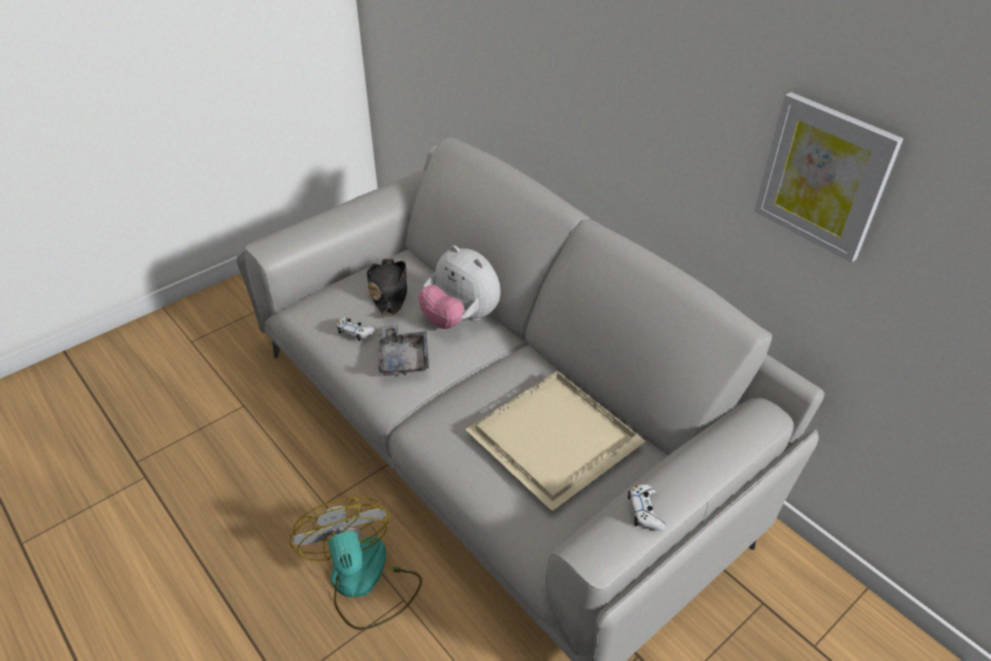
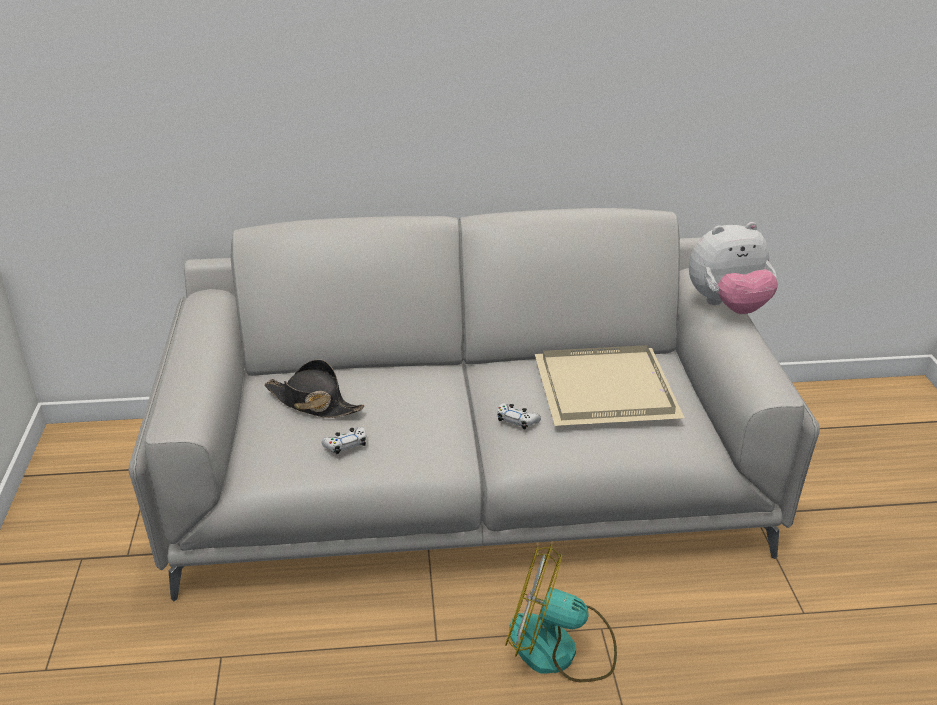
camera: 55 degrees left, 10 degrees down
grey tray [378,325,429,376] -> none
plush toy [418,245,501,329] -> plush toy moved to [689,222,778,314]
white game controller [628,484,666,531] -> white game controller moved to [497,403,541,429]
picture [754,92,903,263] -> none

